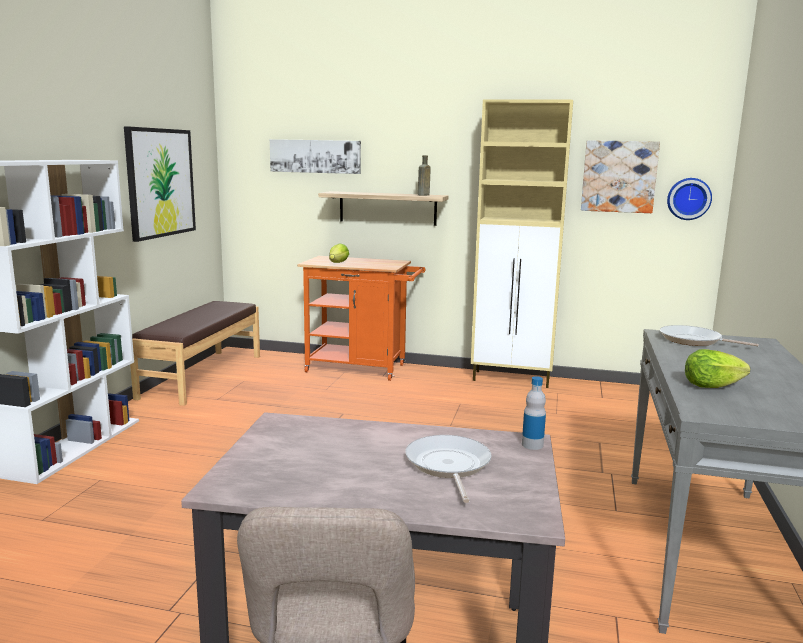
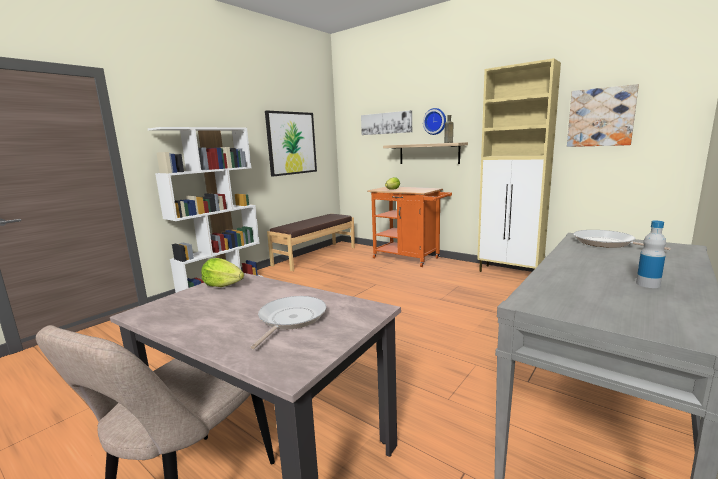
camera: 25 degrees right, 0 degrees up
bottle [522,376,546,450] -> bottle moved to [636,221,666,288]
wall clock [667,178,712,220] -> wall clock moved to [423,108,446,135]
lettuce [685,349,750,388] -> lettuce moved to [201,258,244,287]

